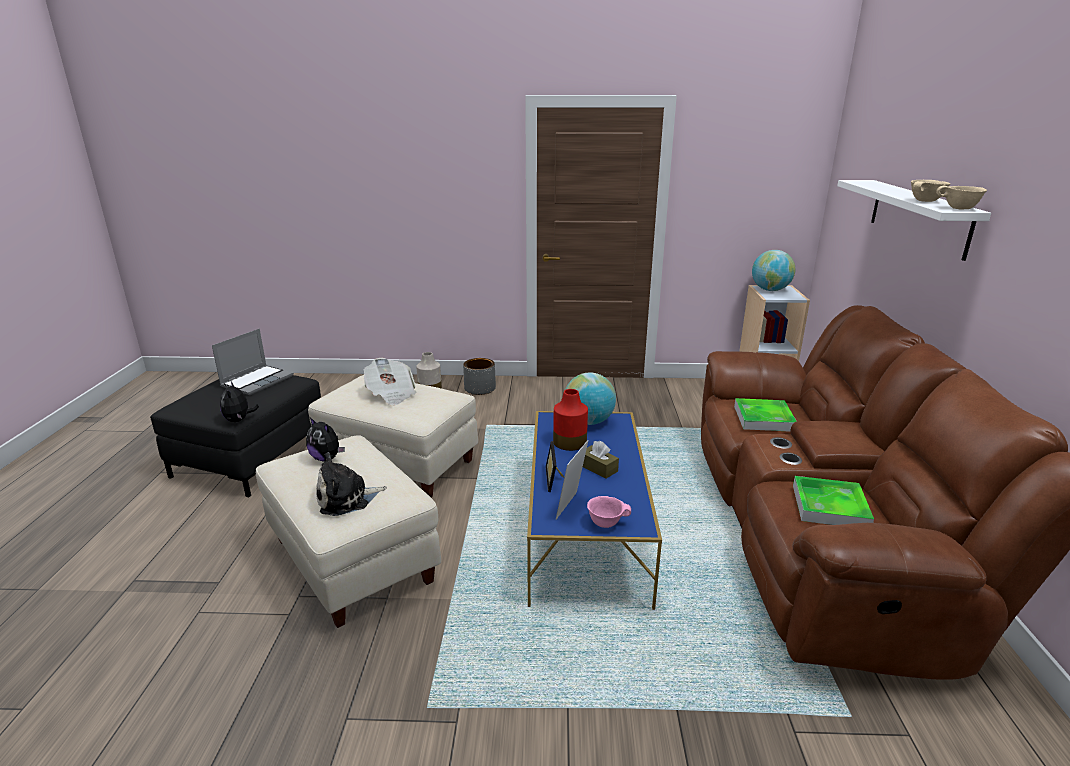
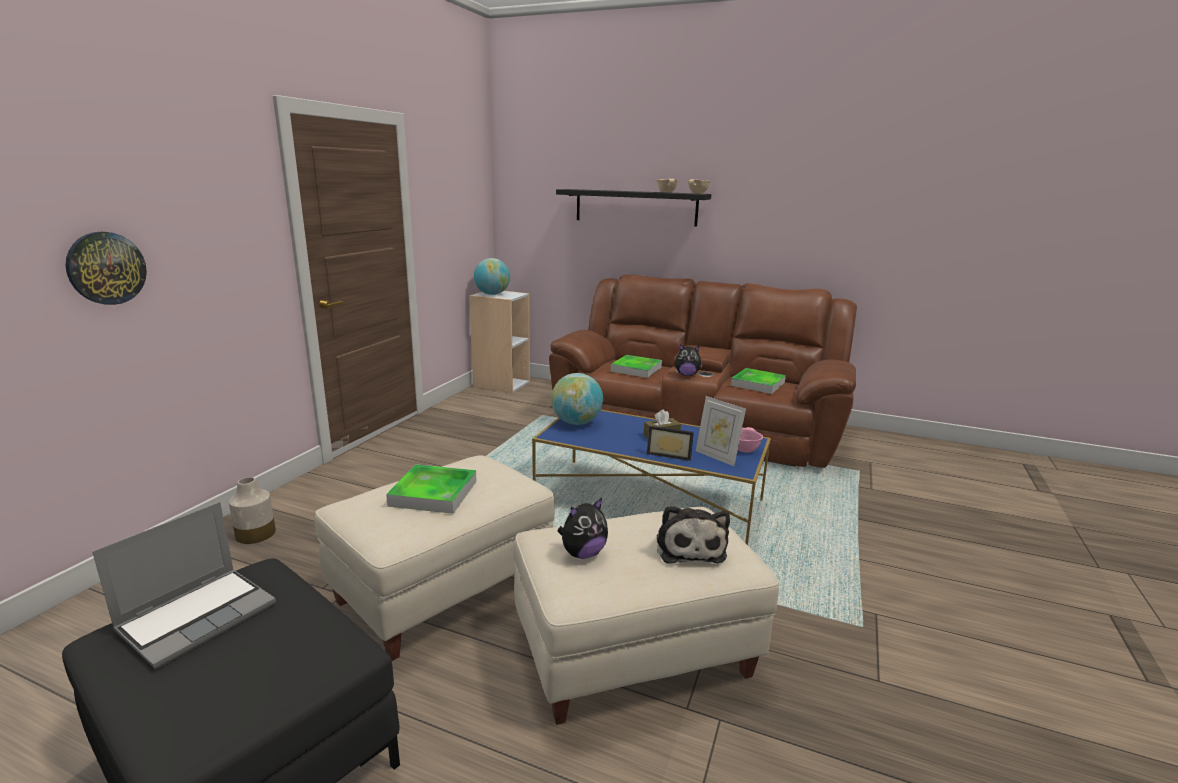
camera: 70 degrees left, 5 degrees down
laptop [212,329,294,395] -> laptop turned 75 degrees clockwise [92,502,276,669]
plush toy [220,381,259,422] -> plush toy moved to [675,344,703,376]
newspaper [364,358,417,406] -> tray [386,464,477,514]
grey planter [463,358,496,395] -> none
red vase [553,389,588,451] -> none
white shelf [837,180,991,261] -> black shelf [556,189,711,227]
none -> wall clock [66,232,147,305]

